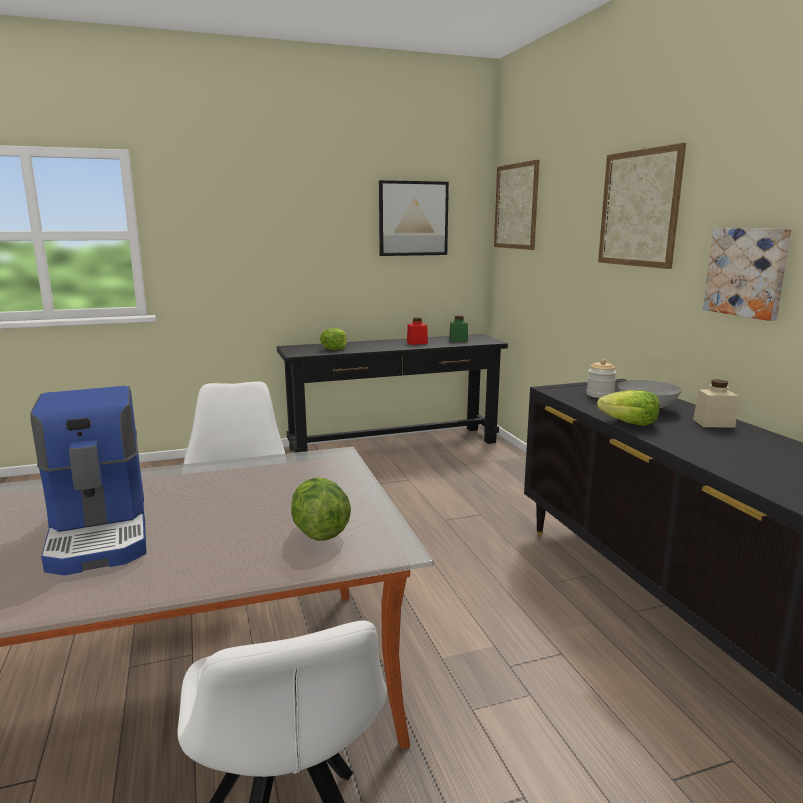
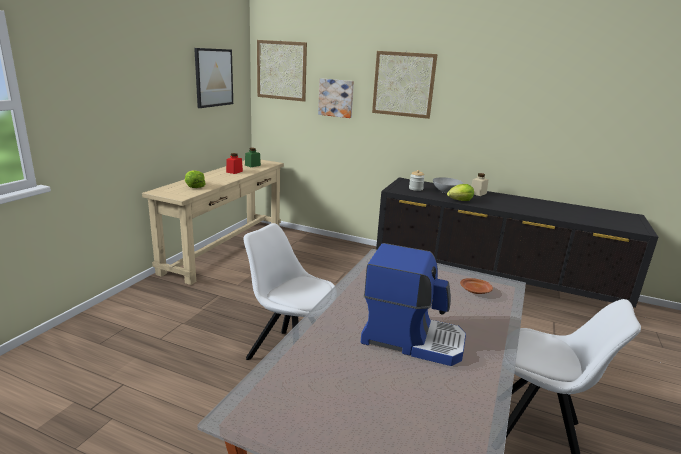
camera: 50 degrees left, 5 degrees up
black console table [277,334,508,453] -> beige console table [142,159,284,285]
lettuce [291,478,351,540] -> brown plate [460,278,493,294]
picture [703,228,791,321] -> picture moved to [318,78,354,118]

